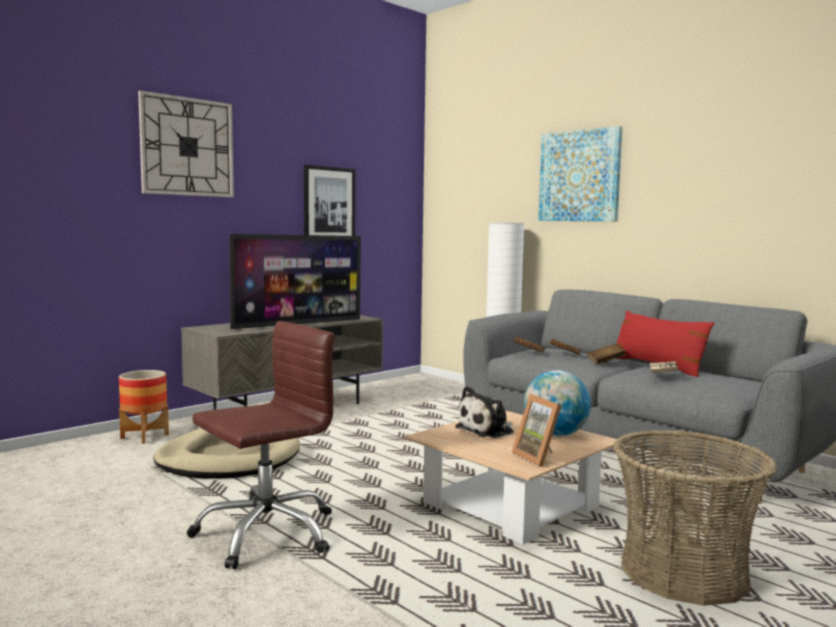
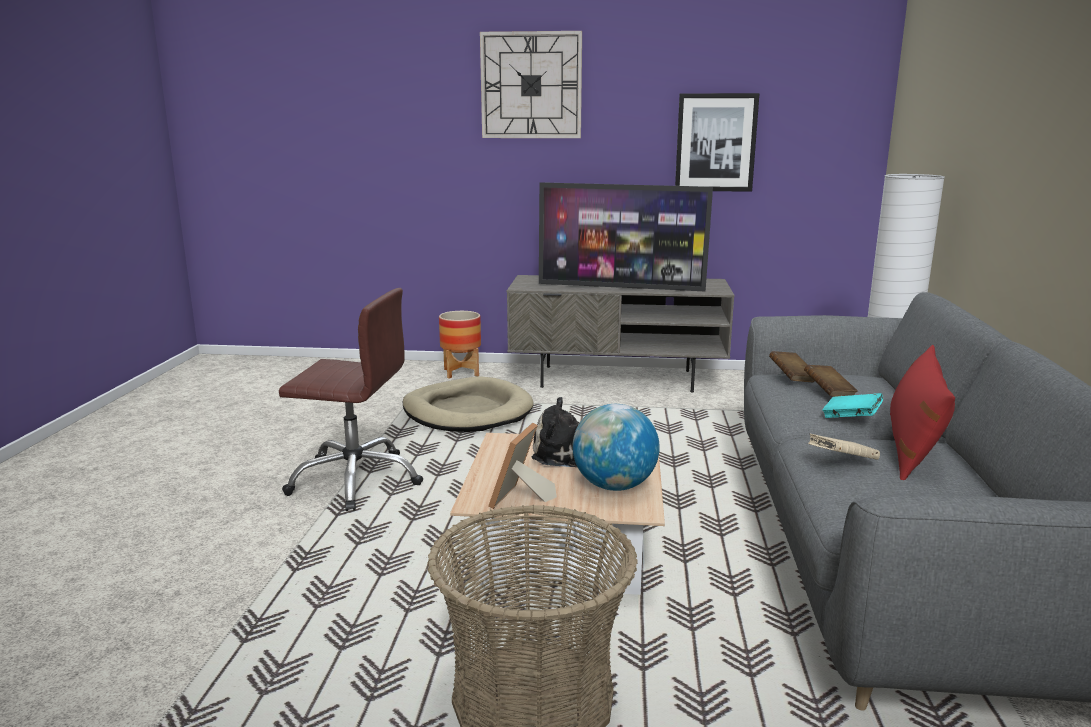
camera: 50 degrees right, 10 degrees up
picture [538,126,622,221] -> none
brown book [587,344,626,365] -> turquoise book [822,393,883,418]

